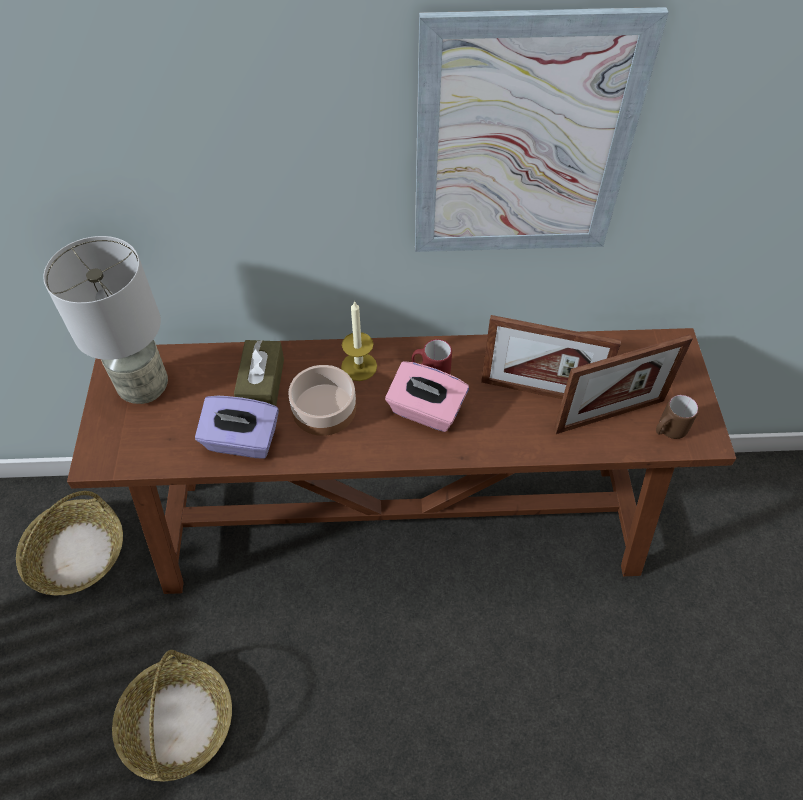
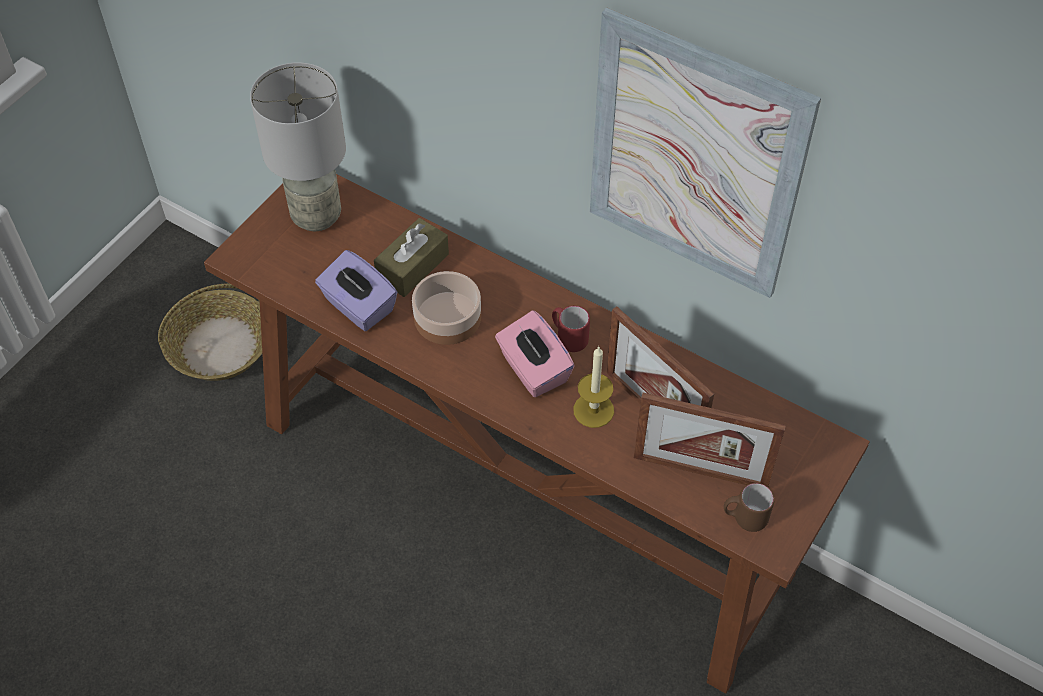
camera: 35 degrees right, 0 degrees up
basket [112,650,232,782] -> none
candle [341,300,377,381] -> candle moved to [573,347,614,428]

